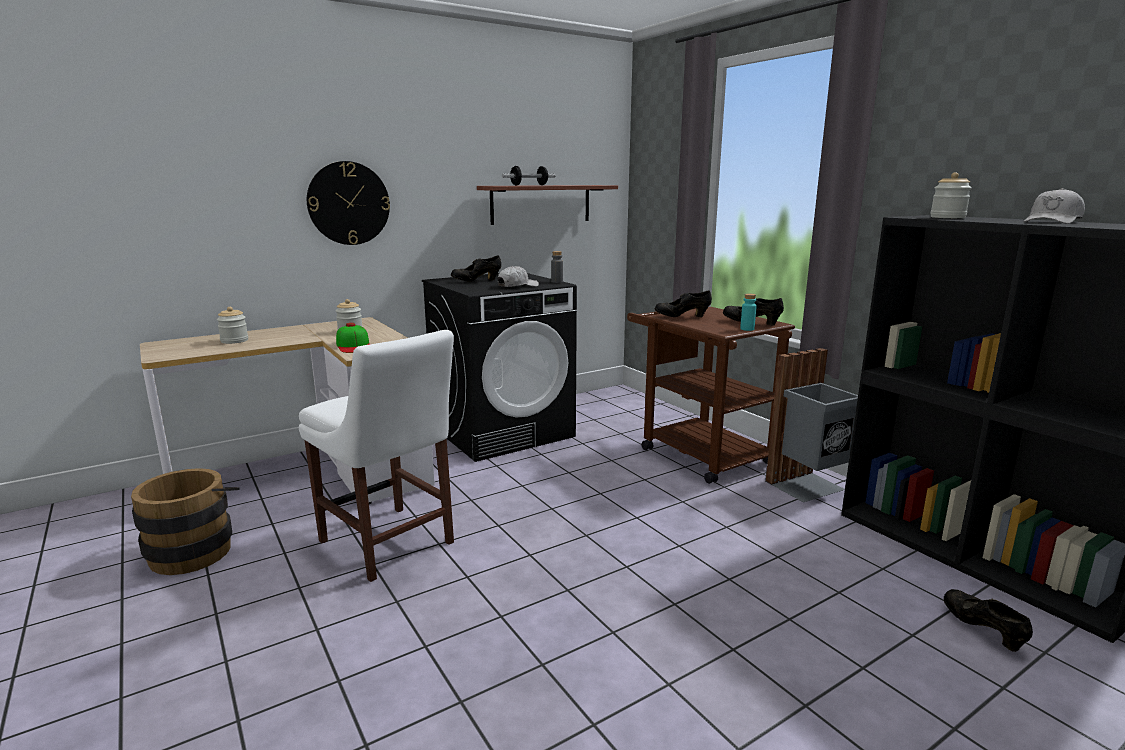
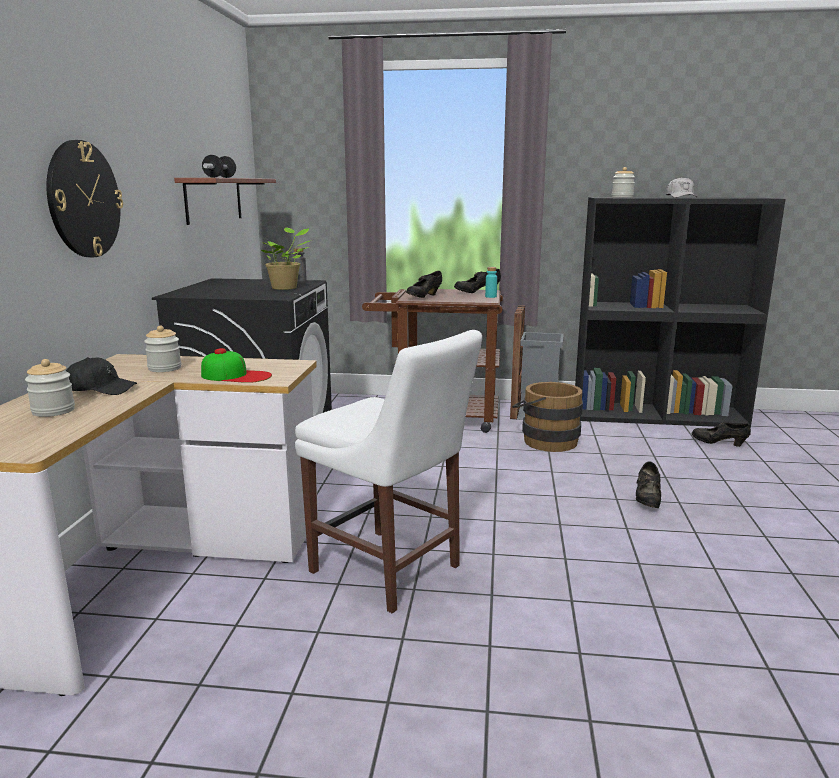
camera: 50 degrees left, 0 degrees up
brown bucket [131,468,240,575] -> brown bucket moved to [512,382,583,452]
white chair [299,330,454,582] -> white chair turned 45 degrees clockwise [295,330,482,613]
black shoe [451,255,501,282] -> black shoe moved to [636,461,661,508]
white cap [497,266,539,287] -> potted plant [261,227,312,290]
none -> black cap [66,357,137,395]

